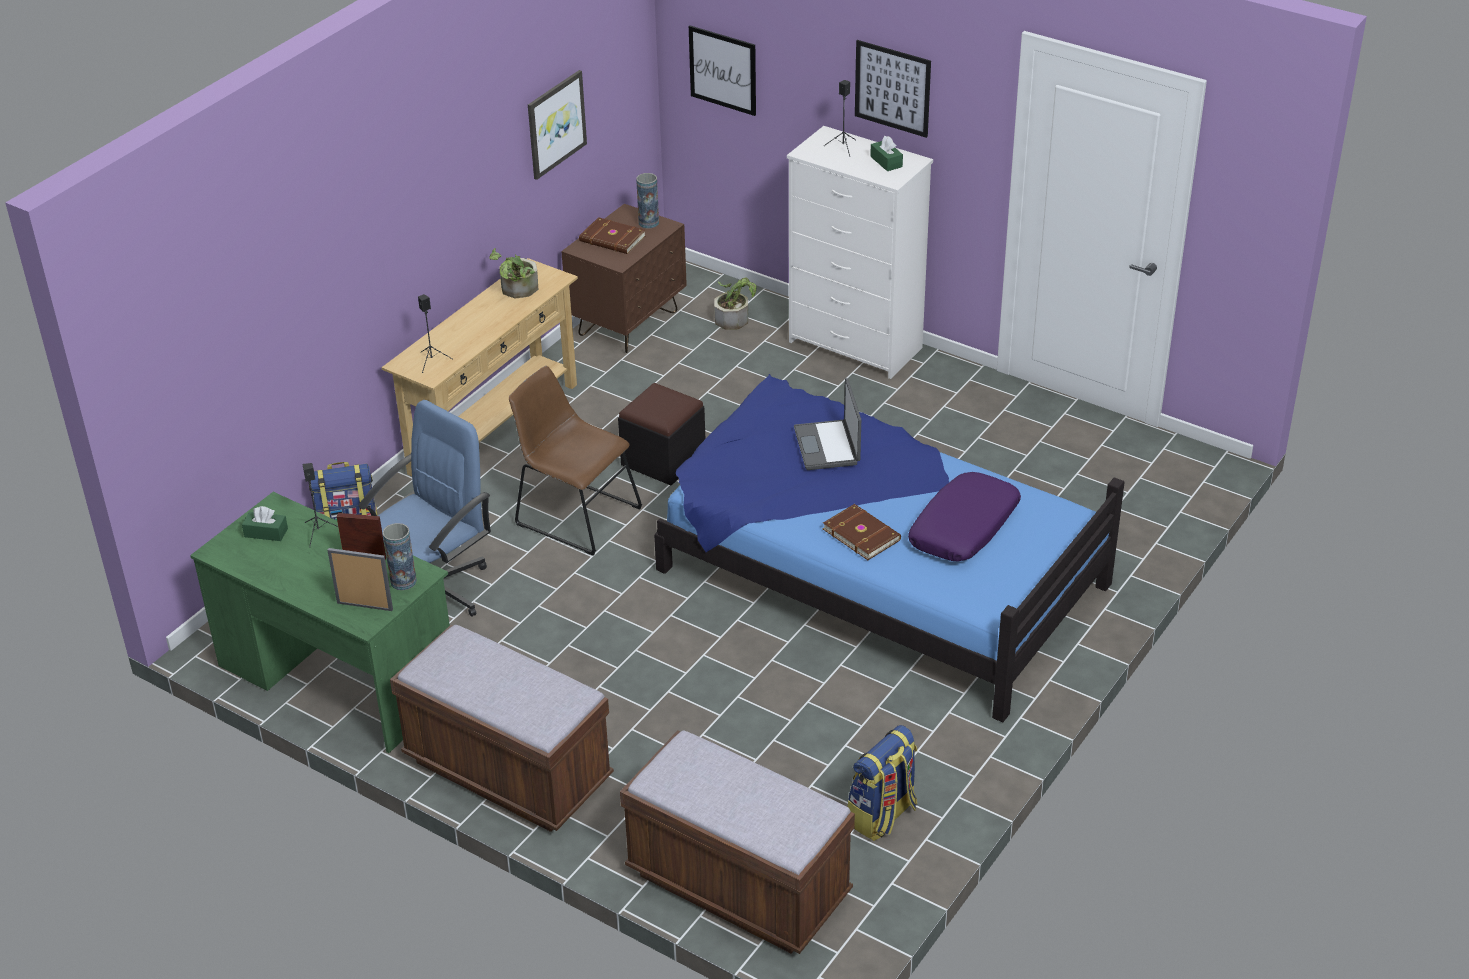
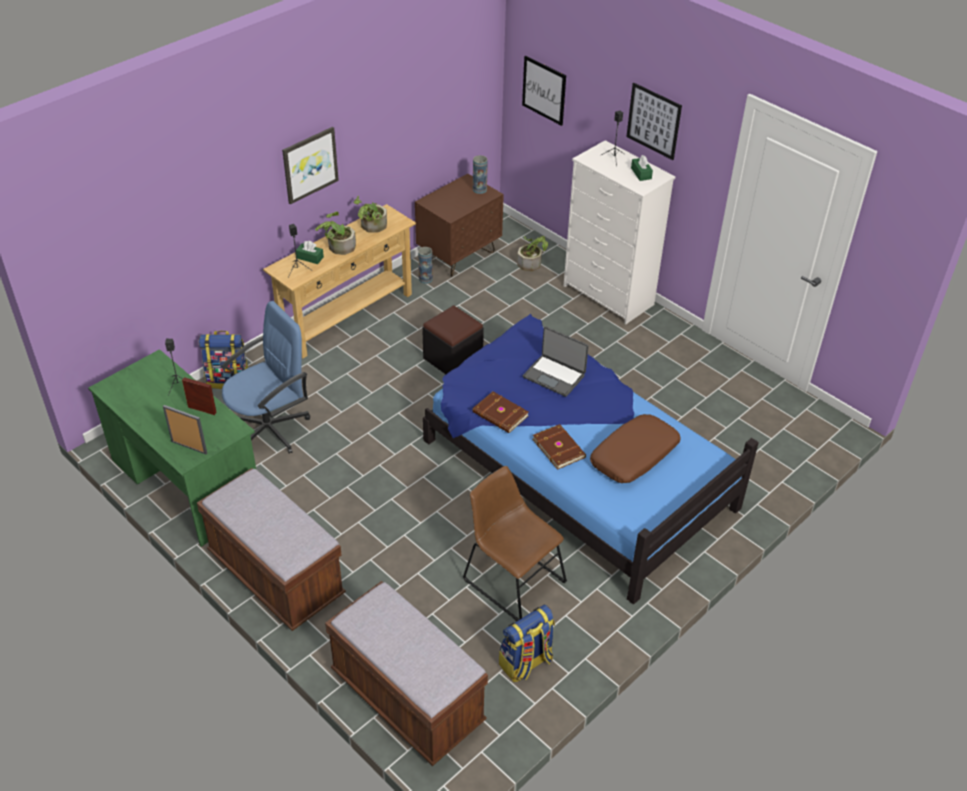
camera: 10 degrees right, 5 degrees up
green tissue box [242,506,288,541] -> green tissue box moved to [296,241,324,264]
vase [383,523,417,590] -> vase moved to [418,247,433,284]
brown chair [509,366,642,556] -> brown chair moved to [463,466,567,621]
picture [528,70,587,180] -> picture moved to [282,127,339,204]
brown book [579,217,646,254] -> brown book moved to [472,391,529,433]
laptop [794,378,861,470] -> laptop turned 60 degrees counterclockwise [523,326,589,397]
purple pillow [908,472,1021,561] -> brown pillow [590,414,681,483]
none -> potted plant [315,212,356,255]

